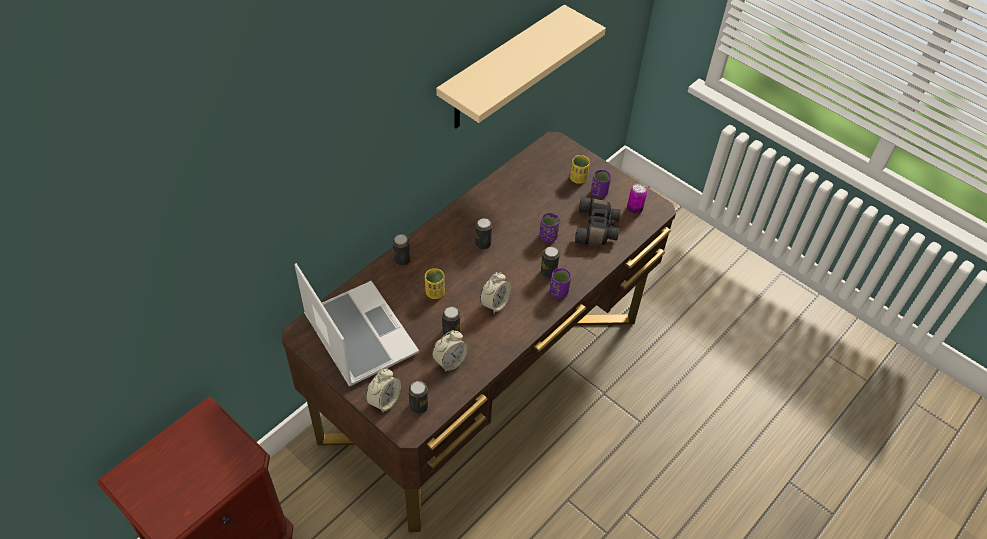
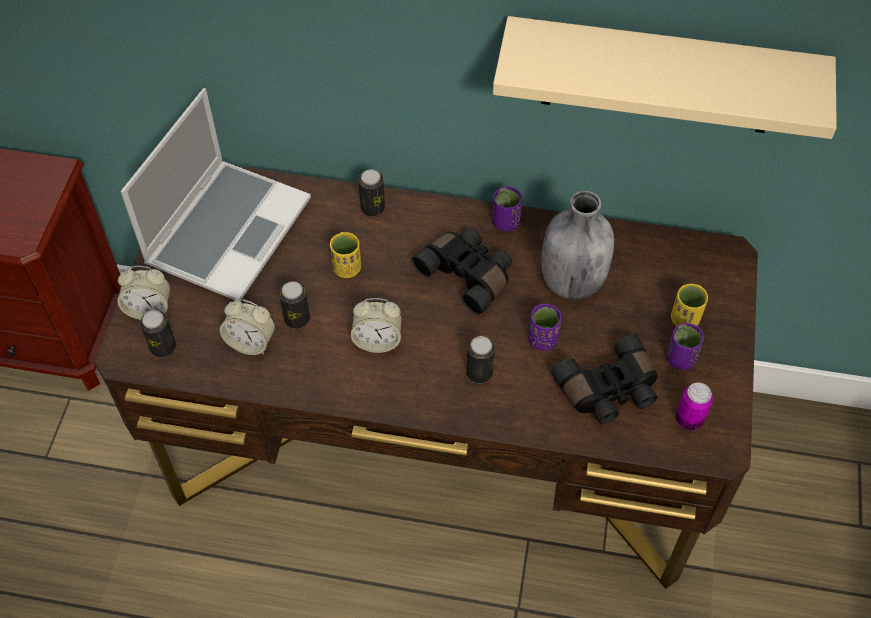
camera: 60 degrees right, 5 degrees up
can [475,218,492,249] -> black binoculars [412,227,512,315]
purple cup [550,268,571,298] -> purple cup moved to [492,186,522,231]
none -> grey bottle [542,191,614,300]

